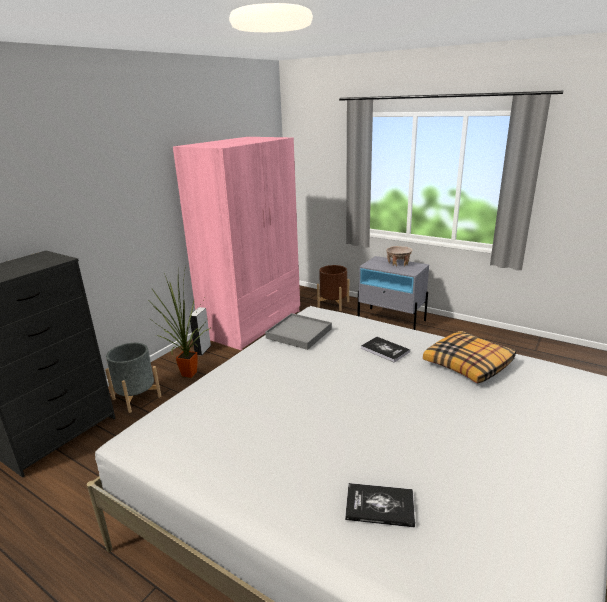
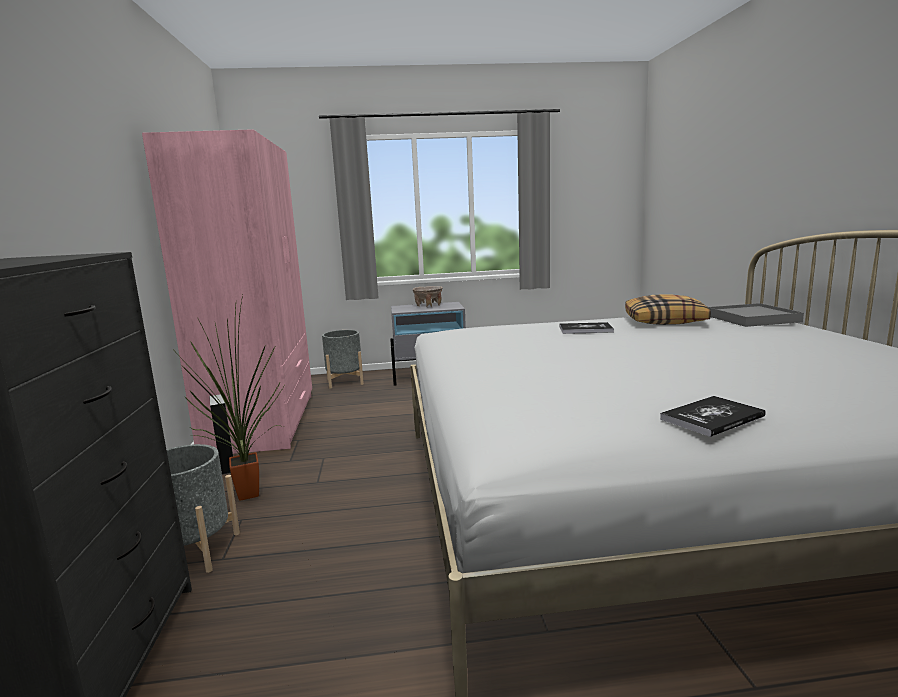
camera: 40 degrees left, 10 degrees down
grey tray [265,313,332,350] -> grey tray moved to [708,303,804,327]
brown planter [317,265,349,311] -> grey planter [322,330,364,389]
book [345,483,415,527] -> book moved to [660,396,766,437]

